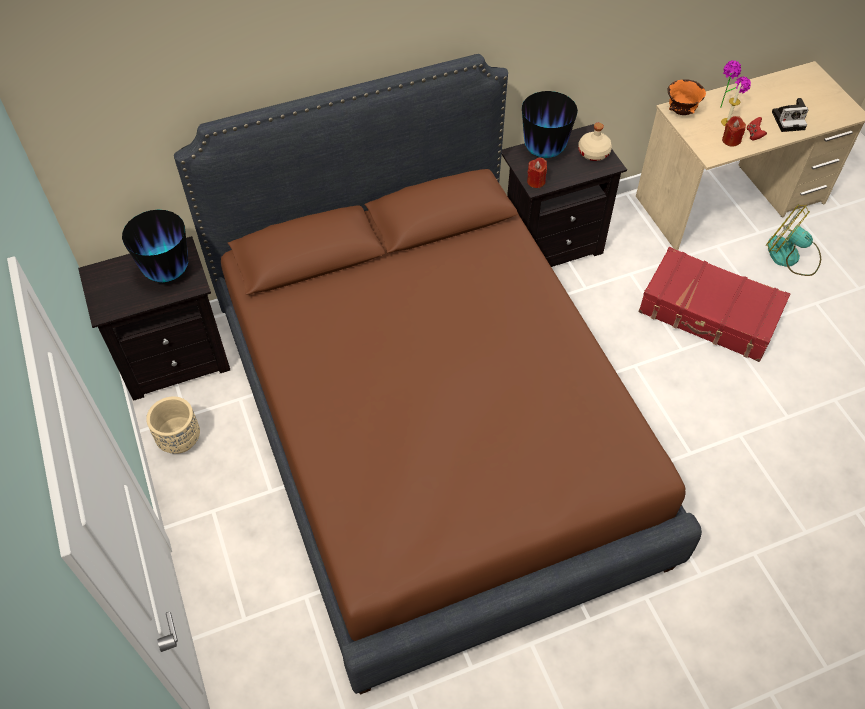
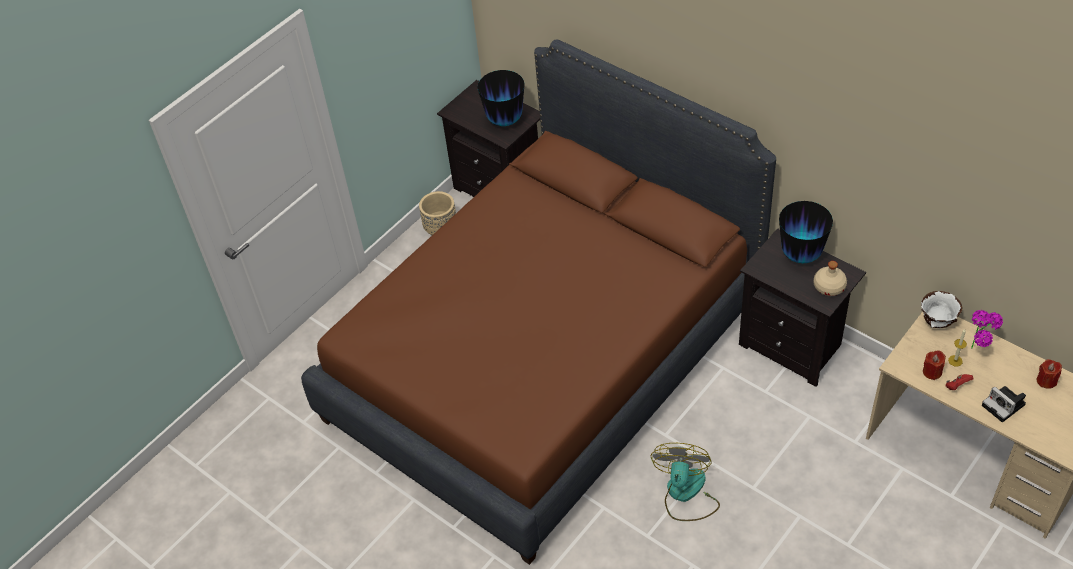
camera: 65 degrees right, 5 degrees down
red candle [527,157,547,188] -> red candle moved to [1037,359,1062,389]
red suitcase [639,247,790,362] -> none
orange bowl [667,79,706,115] -> white bowl [921,291,962,328]
fan [766,204,821,276] -> fan moved to [651,443,720,521]

